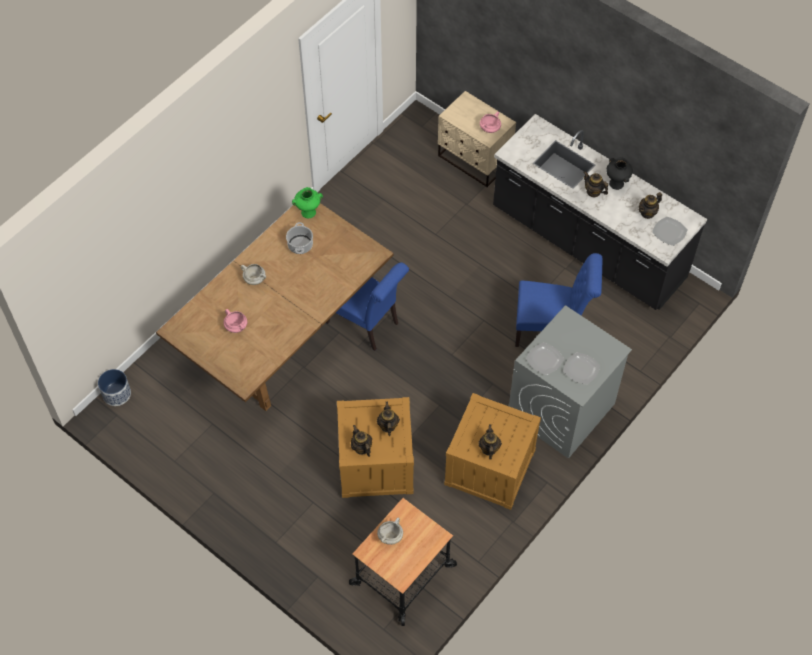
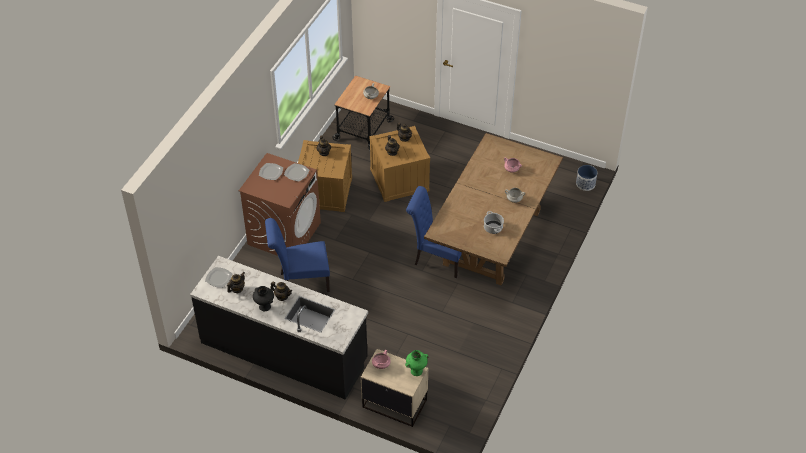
camera: 165 degrees right, 10 degrees down
green vase [292,187,323,218] -> green vase moved to [405,350,429,376]
grey washing machine [509,305,632,459] -> brown washing machine [239,153,321,256]

